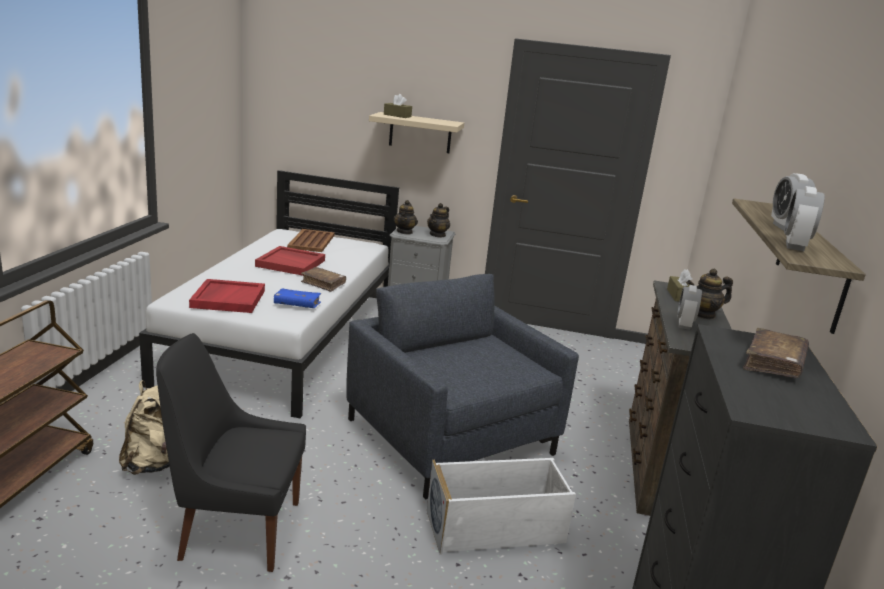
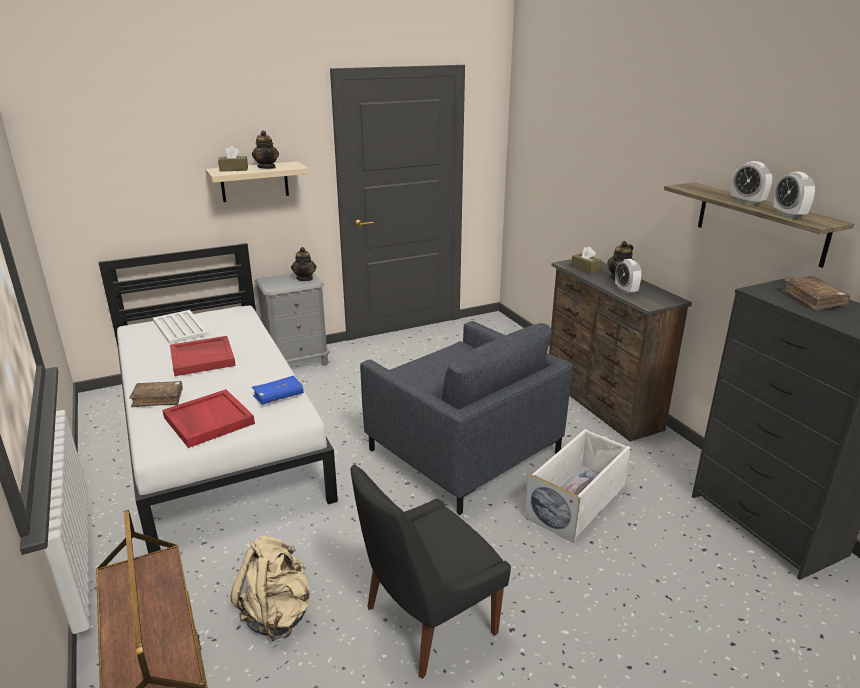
camera: 35 degrees left, 5 degrees up
brown tray [287,229,335,252] -> white tray [153,310,209,344]
brown book [301,267,346,292] -> brown book moved to [129,381,183,407]
grey armchair [346,274,579,499] -> grey armchair turned 150 degrees counterclockwise [360,321,573,515]
teapot [393,200,418,235] -> teapot moved to [252,130,279,169]

